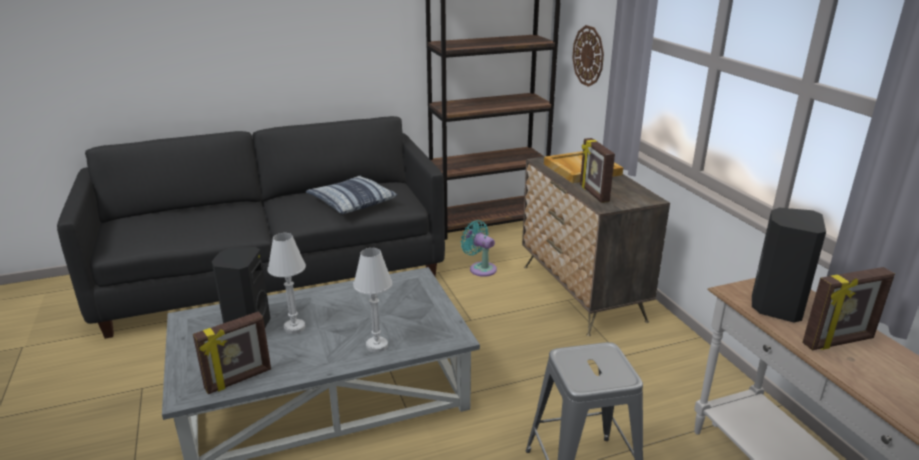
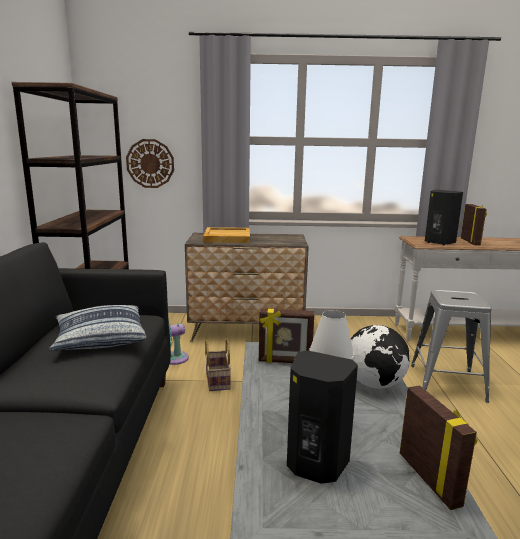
camera: 70 degrees left, 10 degrees down
white table lamp [353,248,392,352] -> globe [351,325,410,389]
picture frame [580,138,615,203] -> picture frame moved to [259,309,314,363]
none -> basket [205,338,231,391]

